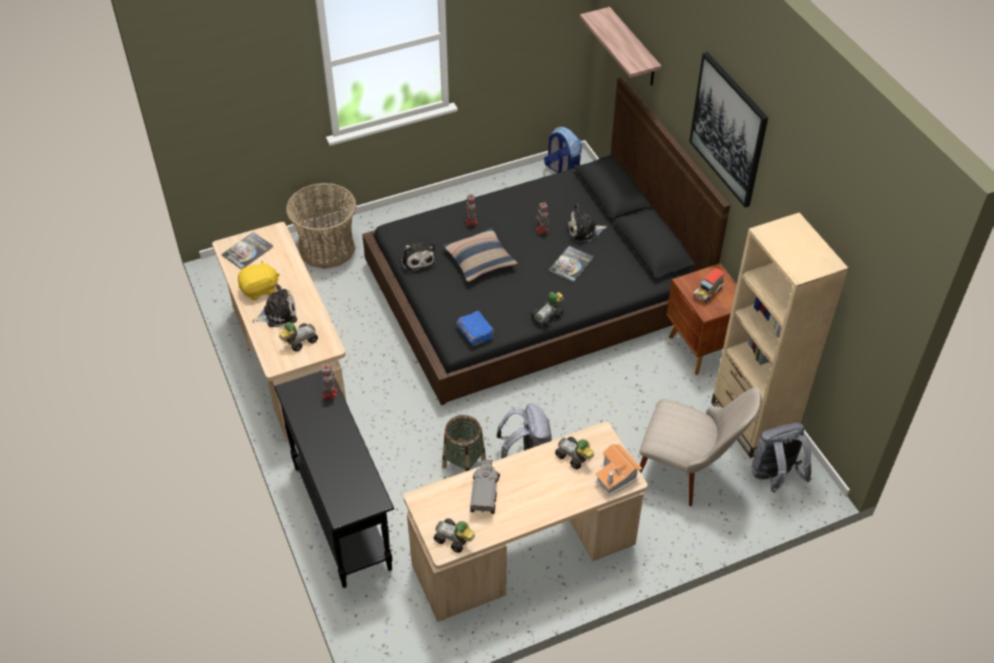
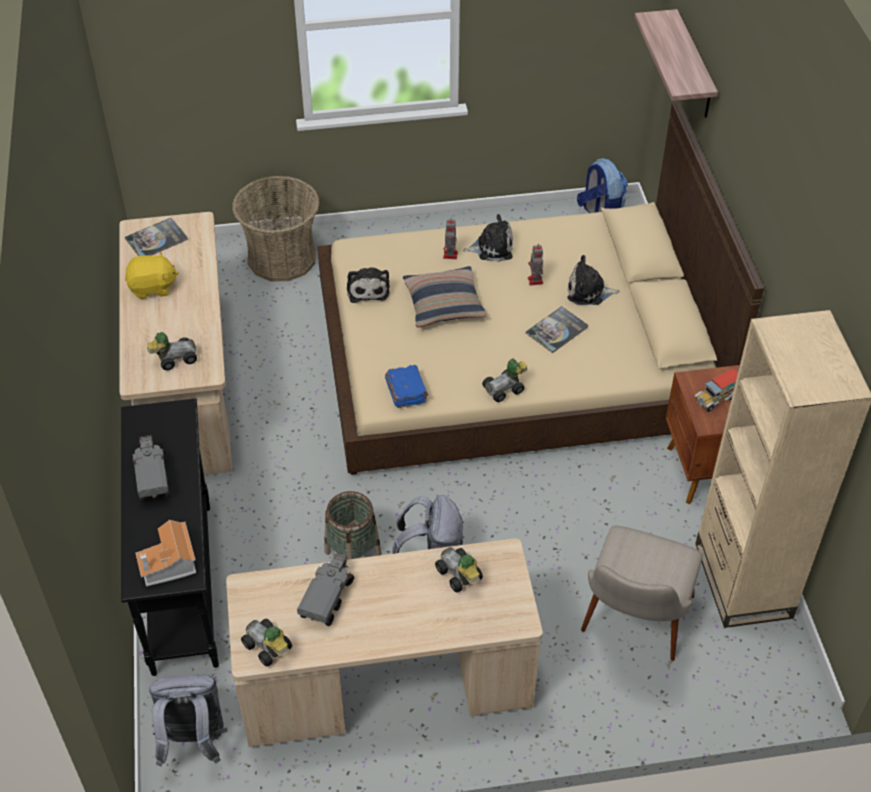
camera: 15 degrees right, 0 degrees up
plush toy [252,284,297,327] -> plush toy moved to [463,214,513,262]
toy robot [322,364,337,399] -> none
black bed [362,77,730,405] -> beige bed [317,103,764,475]
toy house [595,443,642,496] -> toy house moved to [136,520,196,587]
beige chair [639,387,761,506] -> beige chair turned 75 degrees clockwise [581,526,703,661]
picture [689,52,768,208] -> none
grey backpack [752,423,811,493] -> grey backpack moved to [149,674,228,766]
none -> toy truck [133,435,170,502]

